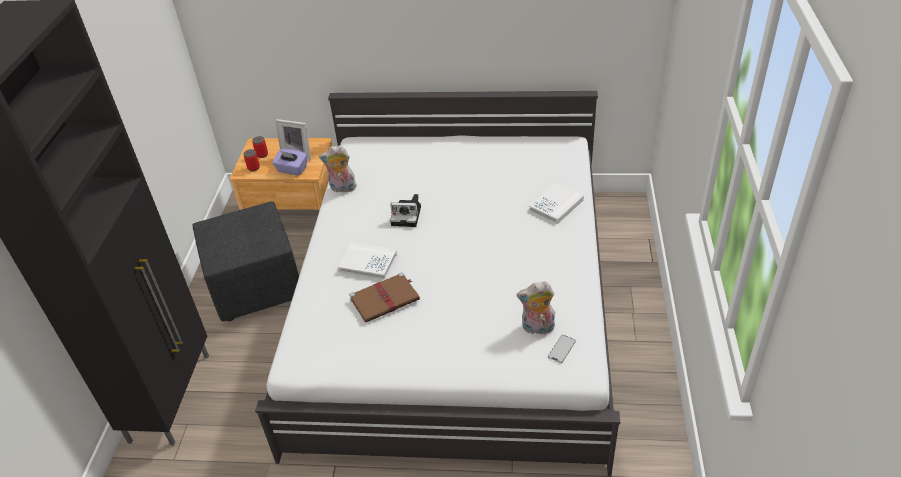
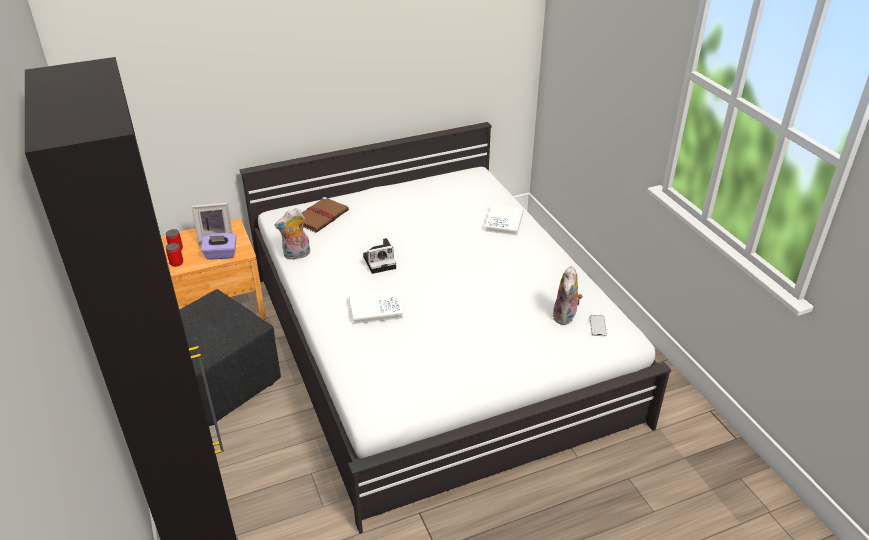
camera: 30 degrees left, 5 degrees down
brown book [349,272,420,323] -> brown book moved to [302,197,349,232]
plush toy [516,282,555,334] -> plush toy turned 45 degrees counterclockwise [553,266,583,325]

